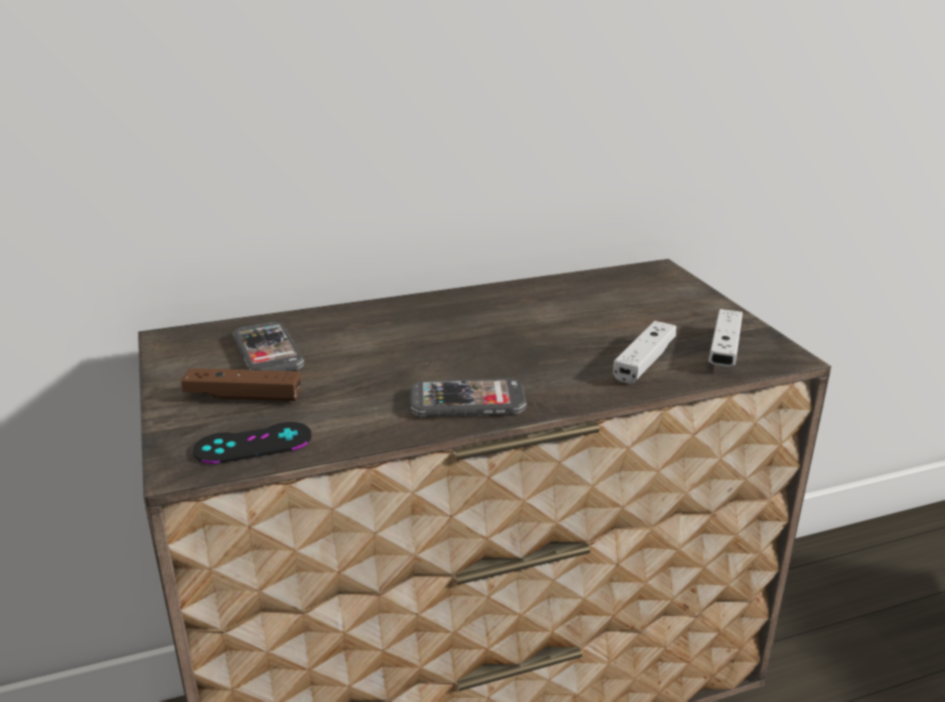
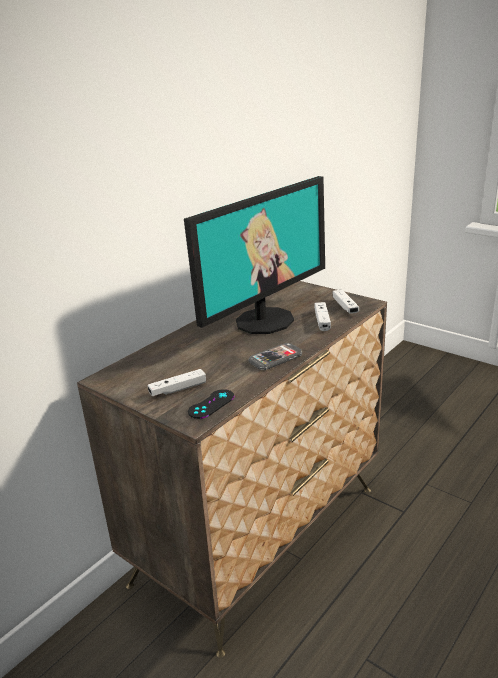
camera: 30 degrees left, 0 degrees up
brown game controller [181,368,301,401] -> white game controller [148,369,206,396]
phone [233,322,305,371] -> none
none -> monitor [184,176,325,334]

